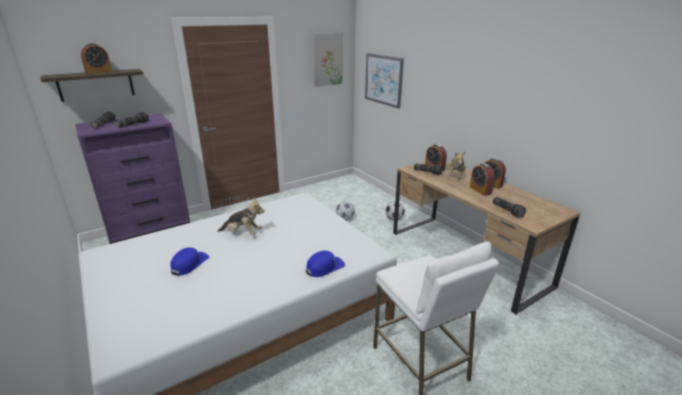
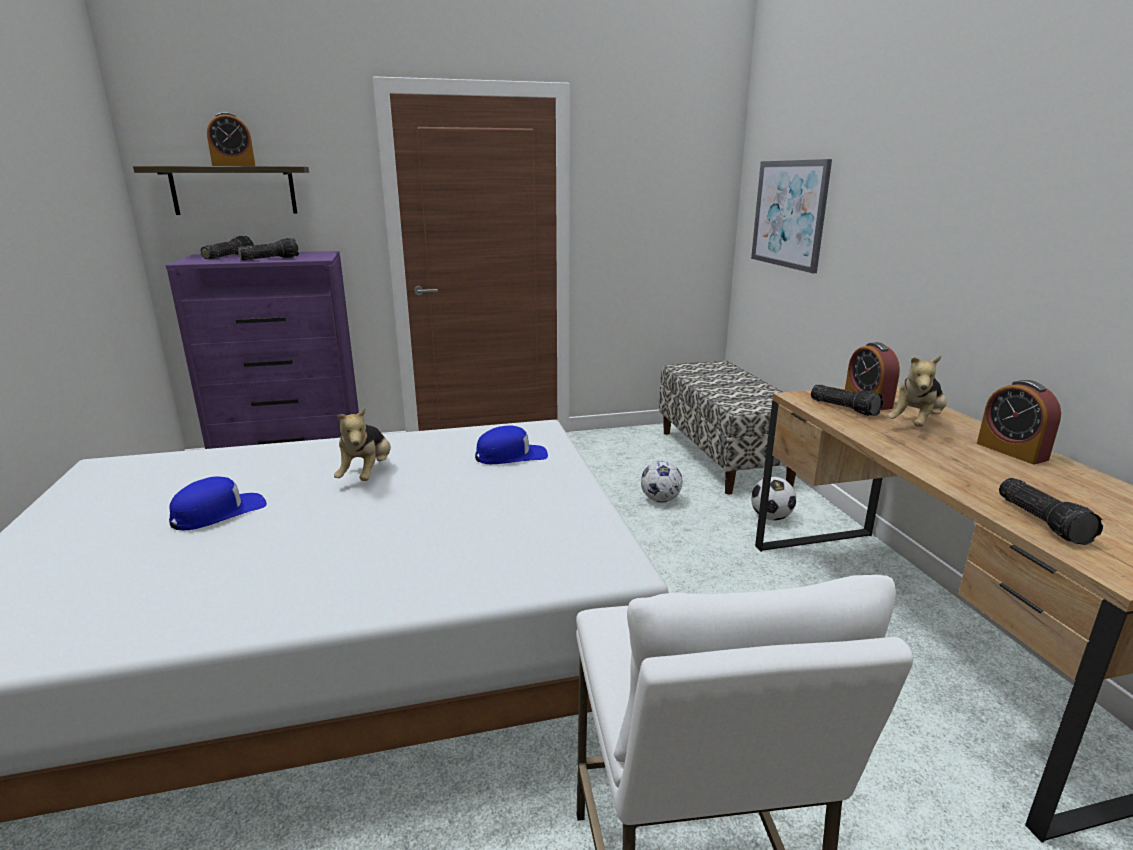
camera: 20 degrees right, 5 degrees down
plush toy [218,199,265,235] -> plush toy turned 60 degrees clockwise [334,407,391,481]
blue cap [306,251,345,277] -> blue cap moved to [475,425,548,464]
picture [313,33,343,87] -> none
alarm clock [470,164,495,196] -> none
none -> bench [659,361,796,494]

